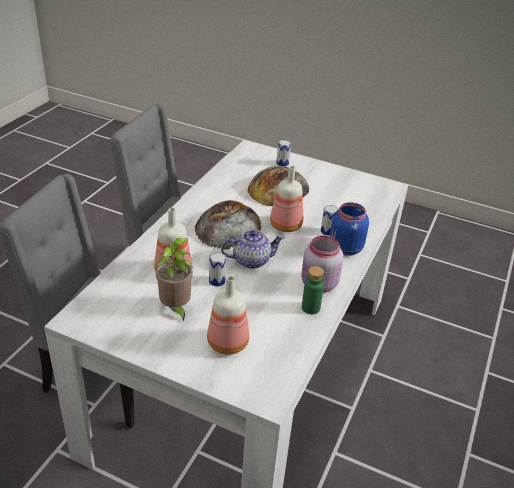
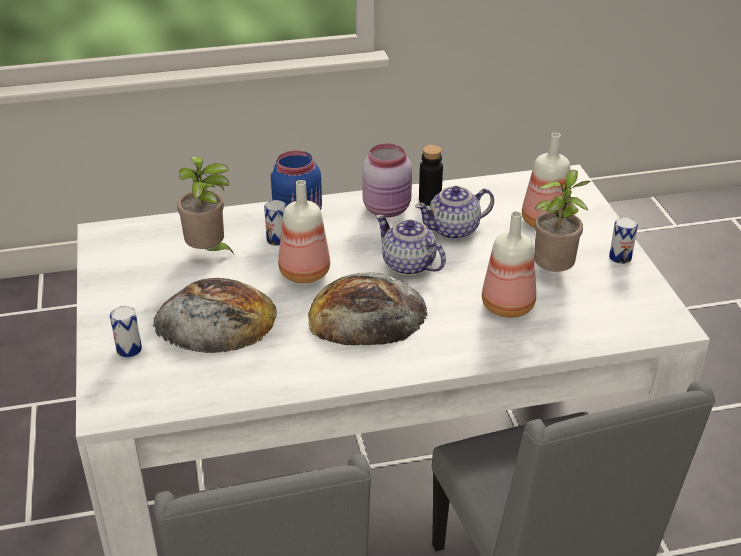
camera: 125 degrees left, 0 degrees up
can [209,252,226,286] -> can moved to [609,217,638,264]
green bottle [302,266,324,314] -> black bottle [419,145,443,206]
none -> potted plant [177,157,234,254]
none -> teapot [415,186,494,240]

